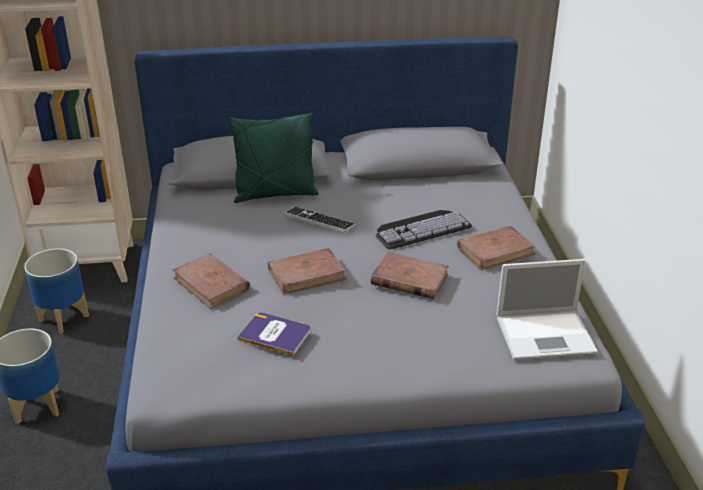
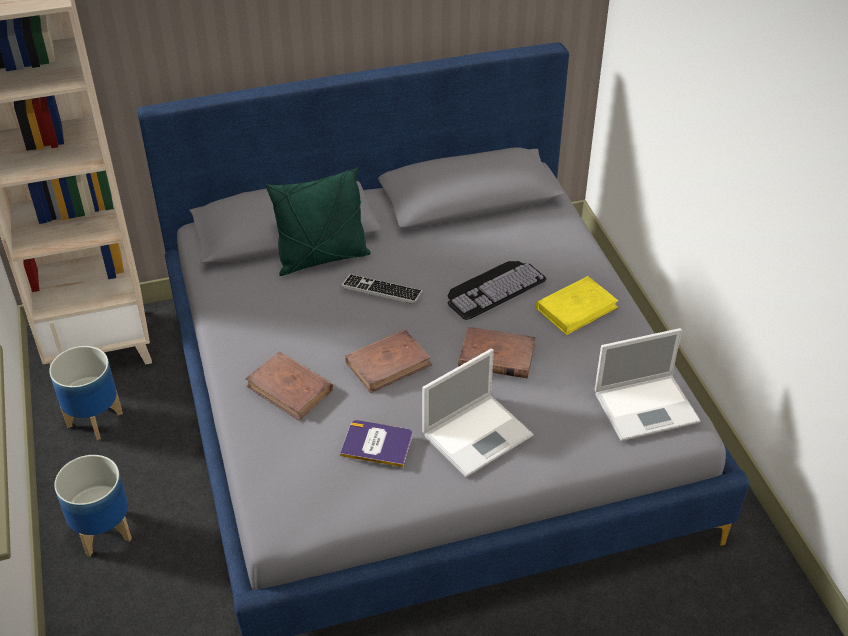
camera: 10 degrees left, 10 degrees up
brown book [457,225,536,270] -> yellow book [536,276,619,335]
none -> laptop [422,349,534,477]

